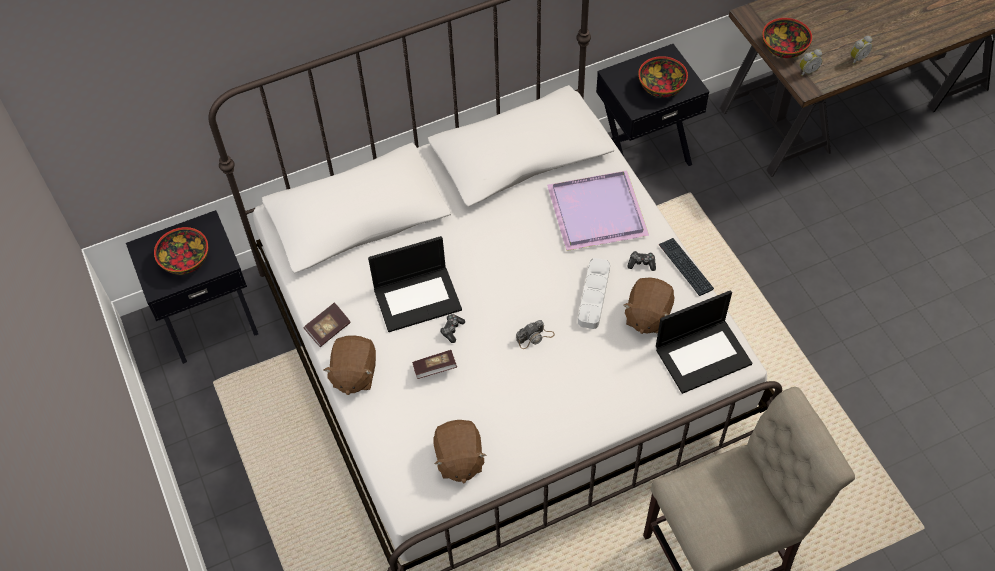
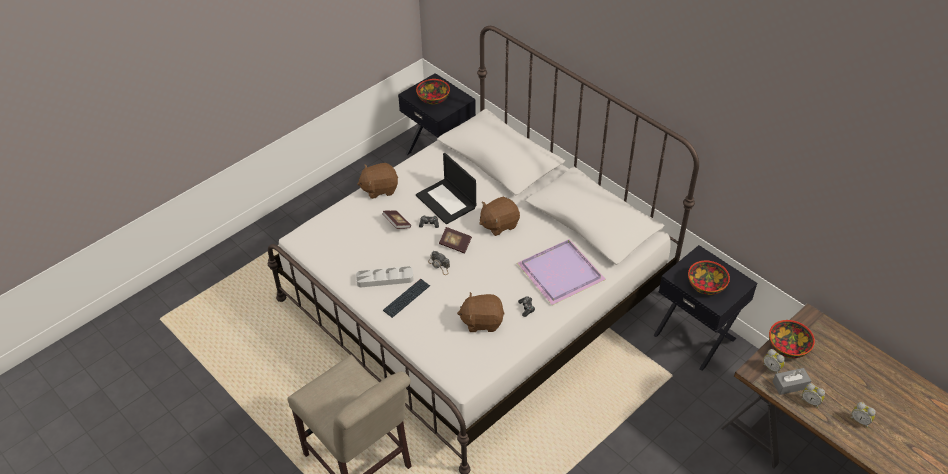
camera: 70 degrees right, 10 degrees down
book [304,302,351,347] -> book moved to [439,227,472,254]
brown plush toy [433,420,486,483] -> brown plush toy moved to [479,197,520,236]
grey tray [578,258,610,329] -> grey tray moved to [356,266,414,287]
laptop [656,290,752,394] -> none
keyboard [659,238,714,296] -> keyboard moved to [383,279,430,318]
none -> grey tissue box [773,368,811,395]
none -> alarm clock [851,402,876,428]

